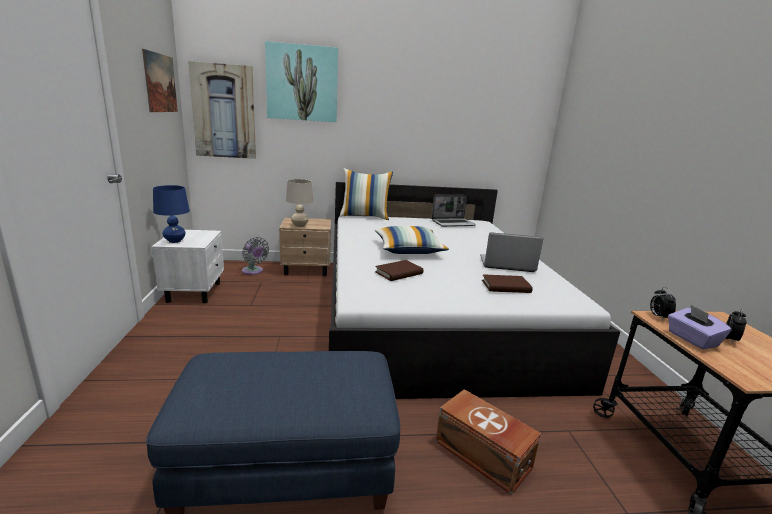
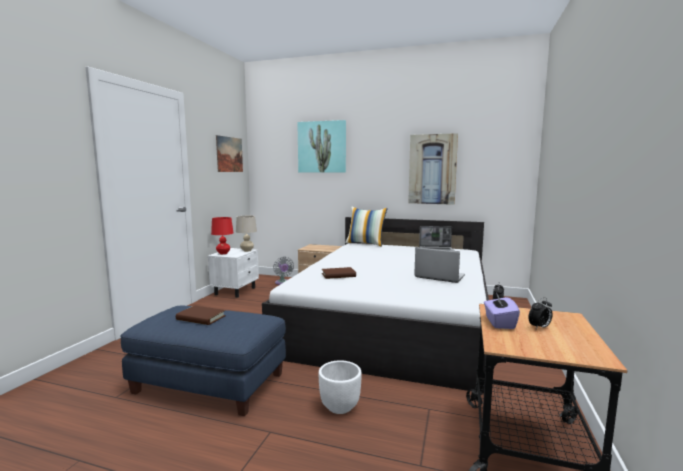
camera: 25 degrees right, 10 degrees down
blue table lamp [153,185,190,243] -> red table lamp [211,217,234,254]
picture [188,61,256,159] -> picture moved to [408,133,458,205]
beige table lamp [286,179,313,227] -> beige table lamp moved to [236,216,257,252]
pillow [375,226,449,254] -> none
brown storage box [436,389,541,495] -> white planter [318,360,362,414]
brown book [482,274,533,293] -> brown book moved to [176,305,226,325]

